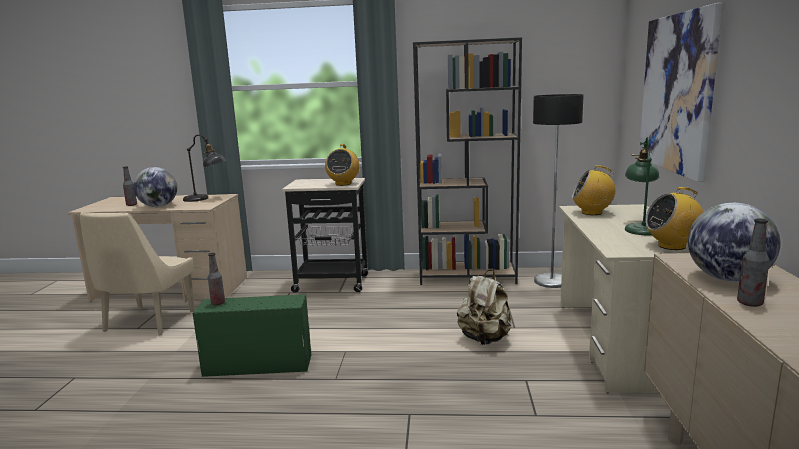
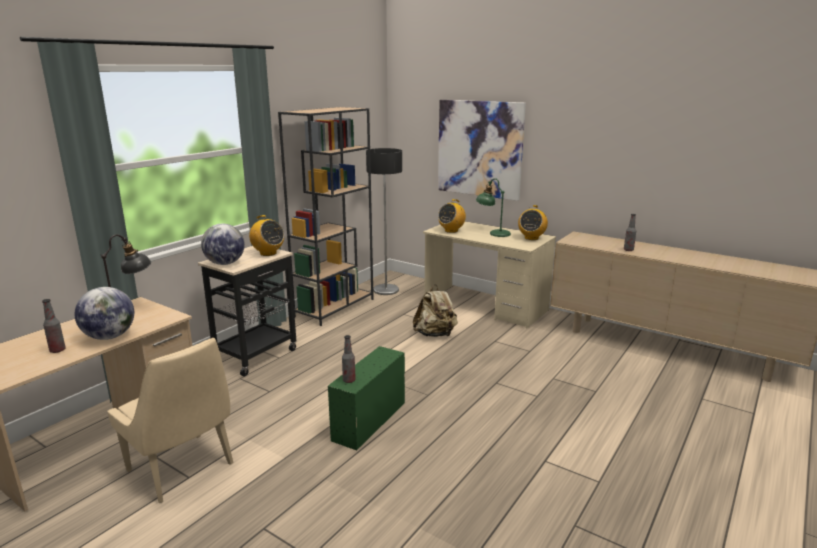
camera: 60 degrees left, 5 degrees up
globe [688,203,781,282] -> globe moved to [201,224,245,265]

